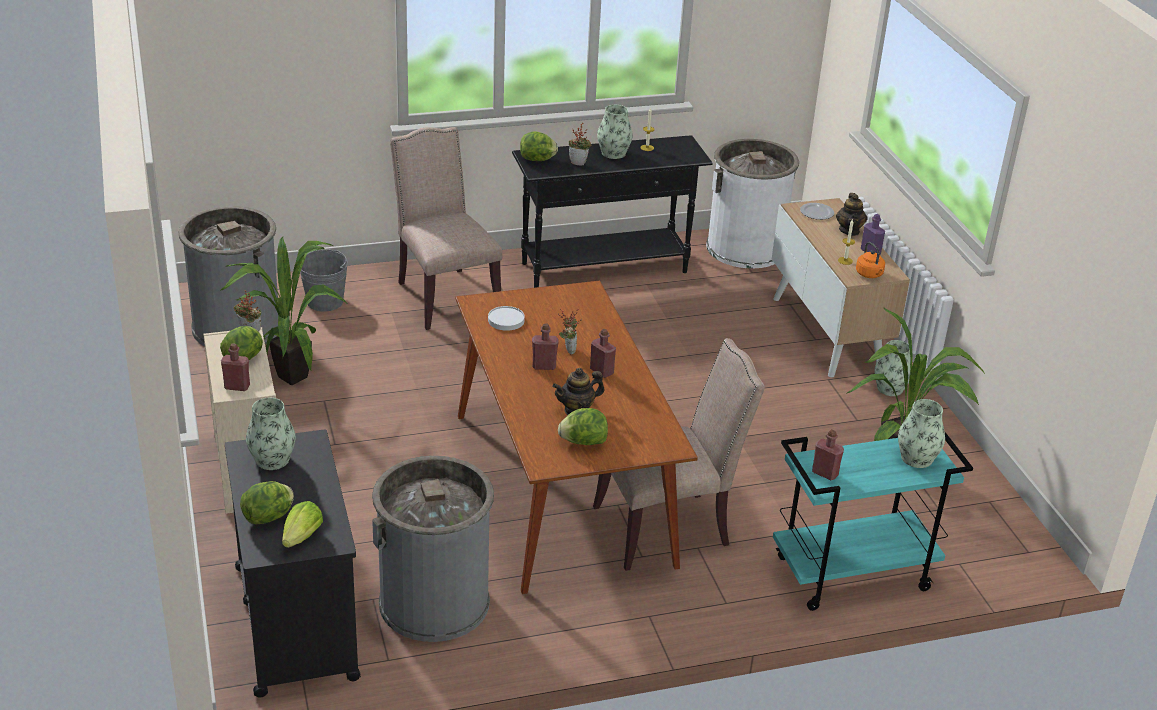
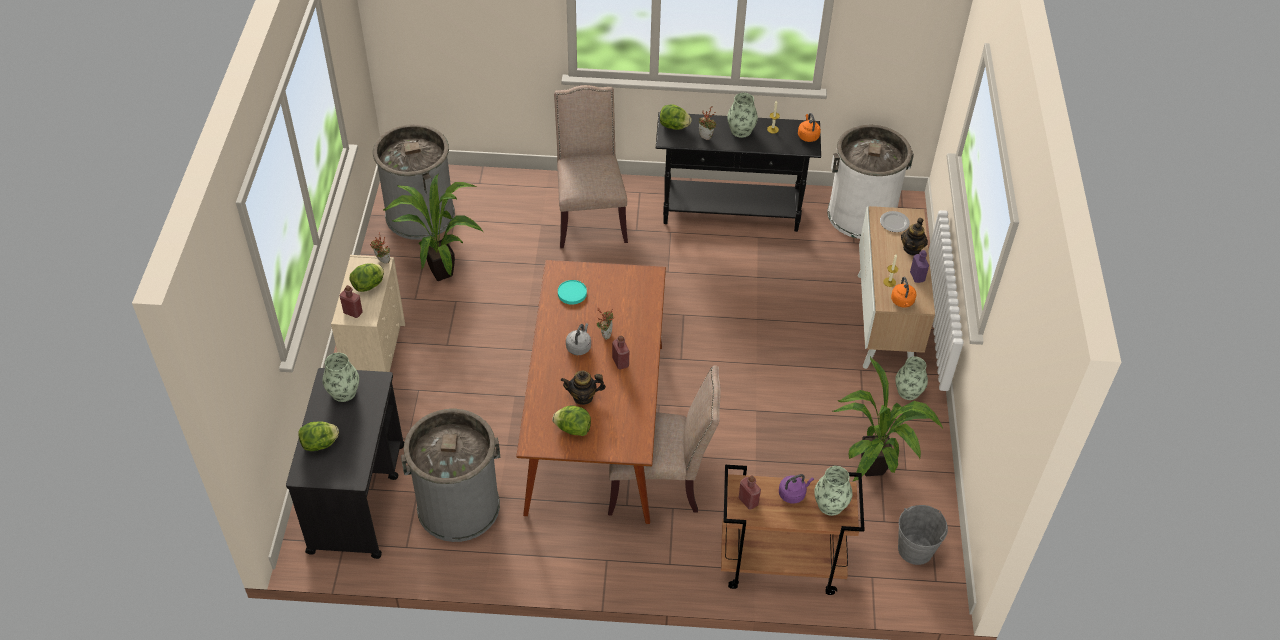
camera: 20 degrees right, 15 degrees up
lettuce [282,501,323,548] -> none
grey bucket [300,249,348,312] -> grey bucket moved to [898,505,948,565]
white plate [488,306,525,331] -> turquoise plate [558,280,587,305]
red bottle [532,323,559,370] -> grey kettle [566,323,591,355]
turquoise cart [773,432,973,611] -> brown cart [721,465,865,595]
none -> purple kettle [779,474,814,504]
none -> orange kettle [798,113,821,142]

